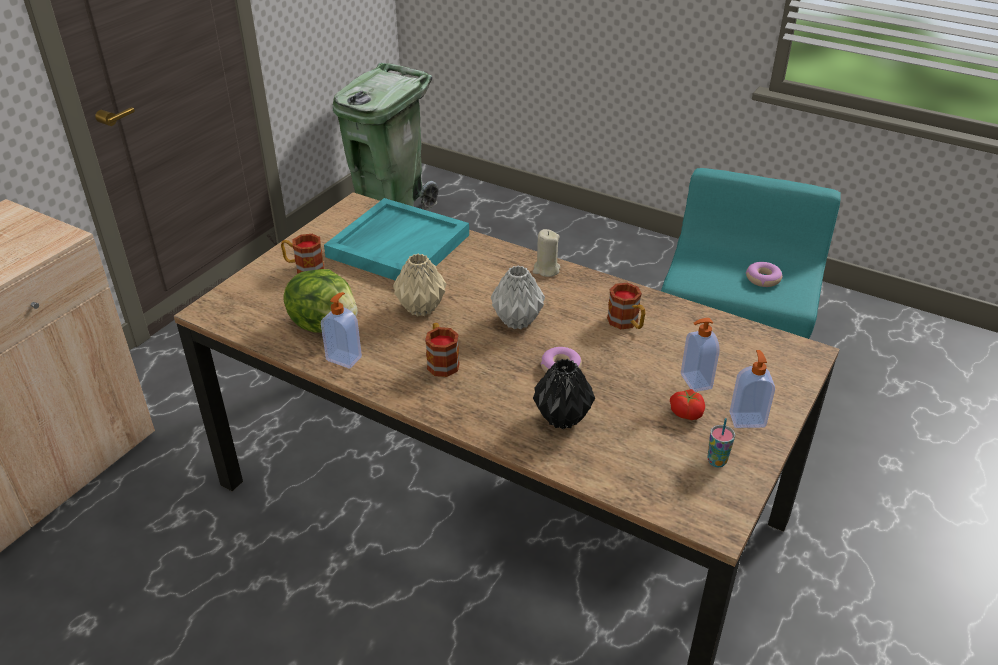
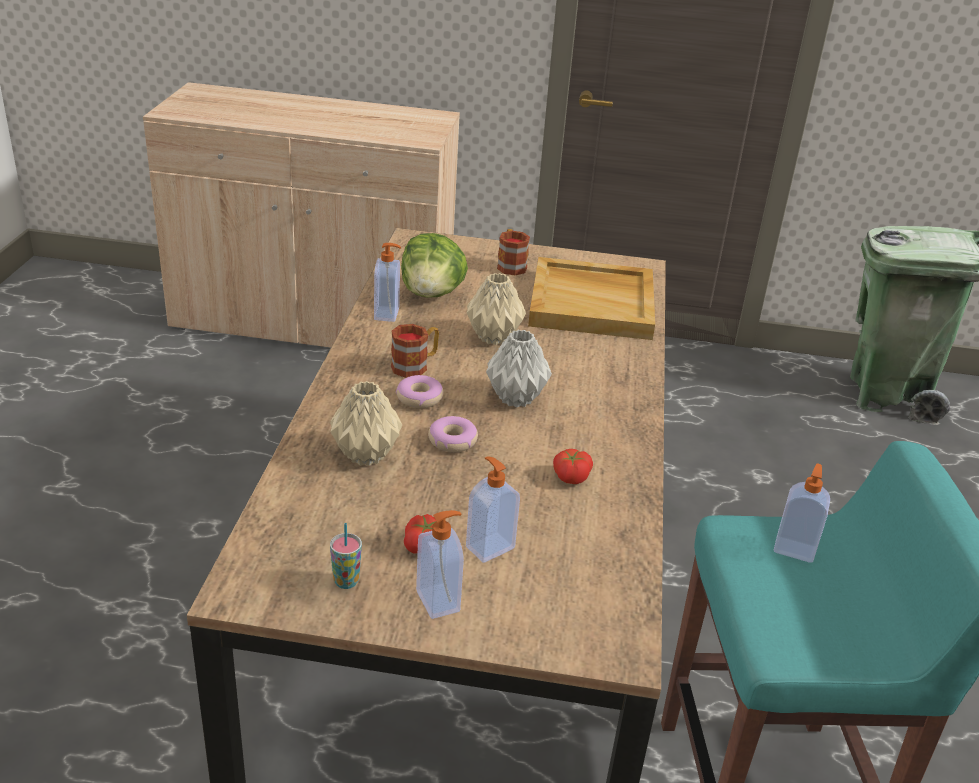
camera: 65 degrees right, 5 degrees down
turquoise tray [324,198,469,281] -> beige tray [528,257,655,340]
beige candle [533,229,560,277] -> none
black vase [533,359,595,429] -> beige vase [330,381,402,466]
mug [607,283,645,329] -> tomato [553,449,593,484]
donut [746,262,783,287] -> donut moved to [396,375,443,408]
none -> soap dispenser [774,463,830,563]

